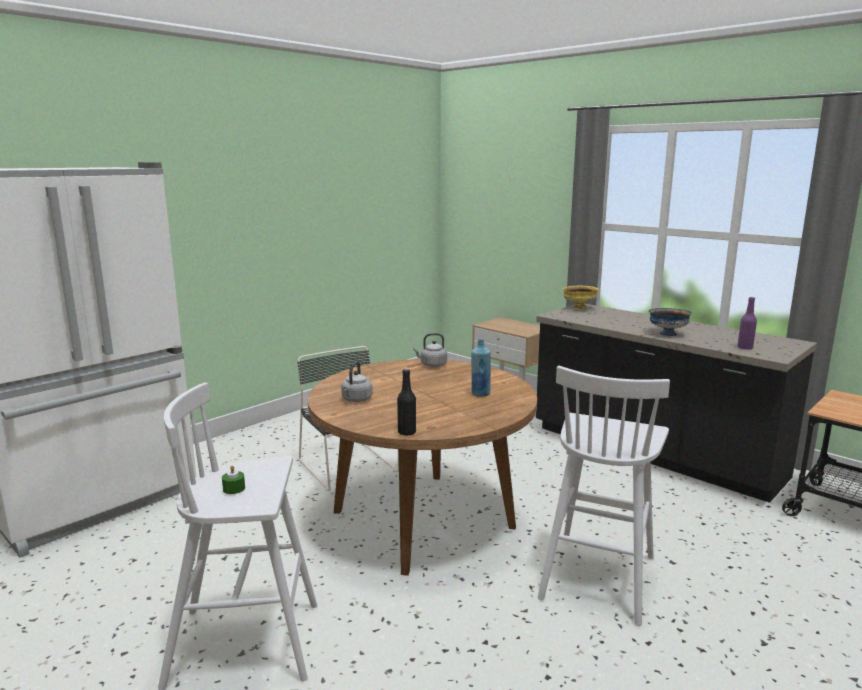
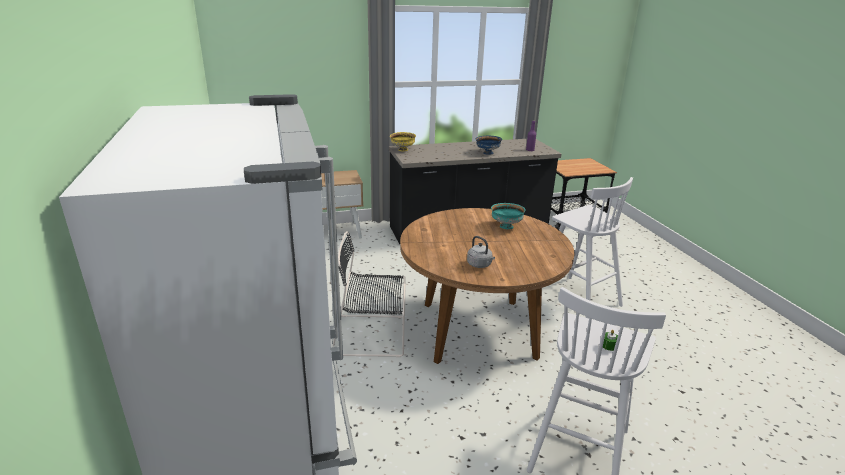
camera: 60 degrees left, 10 degrees up
black bottle [397,369,416,436] -> none
grey kettle [413,333,447,367] -> none
blue bottle [471,339,491,397] -> turquoise bowl [491,203,526,229]

